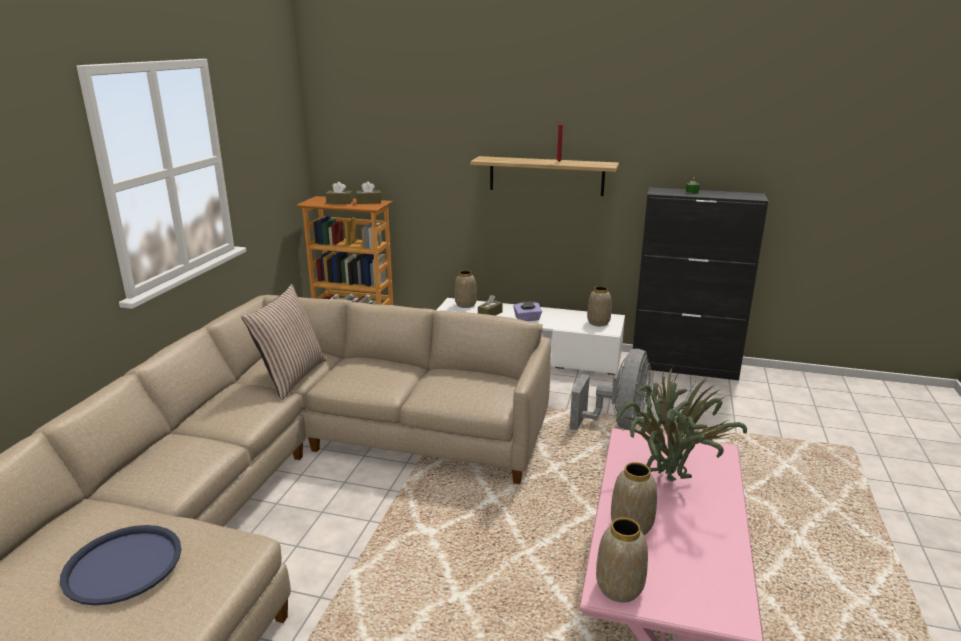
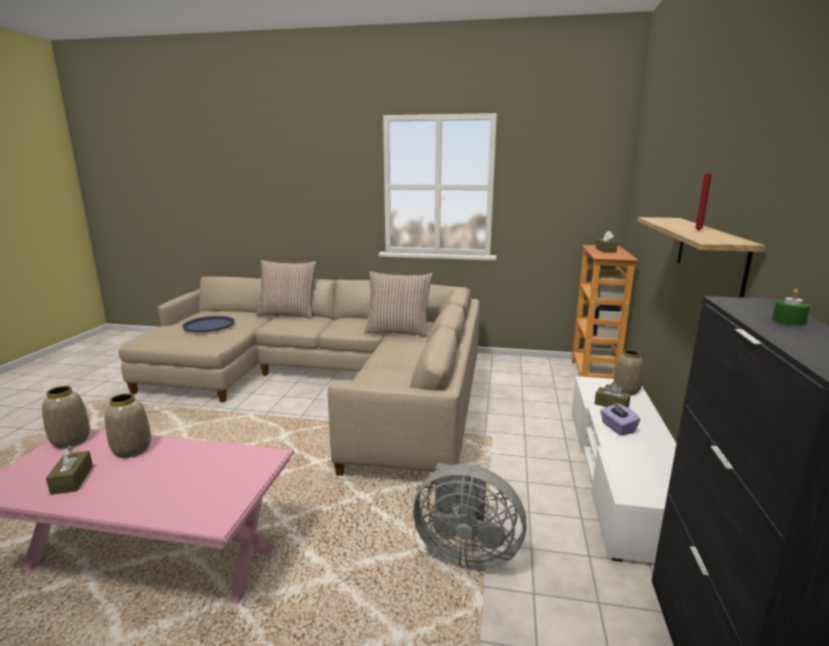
camera: 85 degrees right, 5 degrees down
brown tissue box [356,181,381,204] -> brown tissue box moved to [46,446,93,495]
vase [587,286,612,326] -> none
potted plant [616,368,747,481] -> none
none -> pillow [256,260,317,319]

